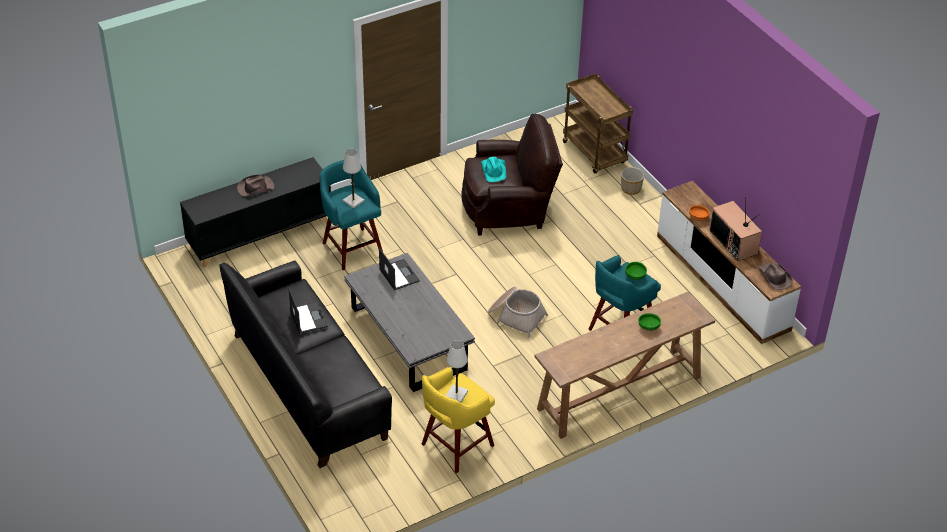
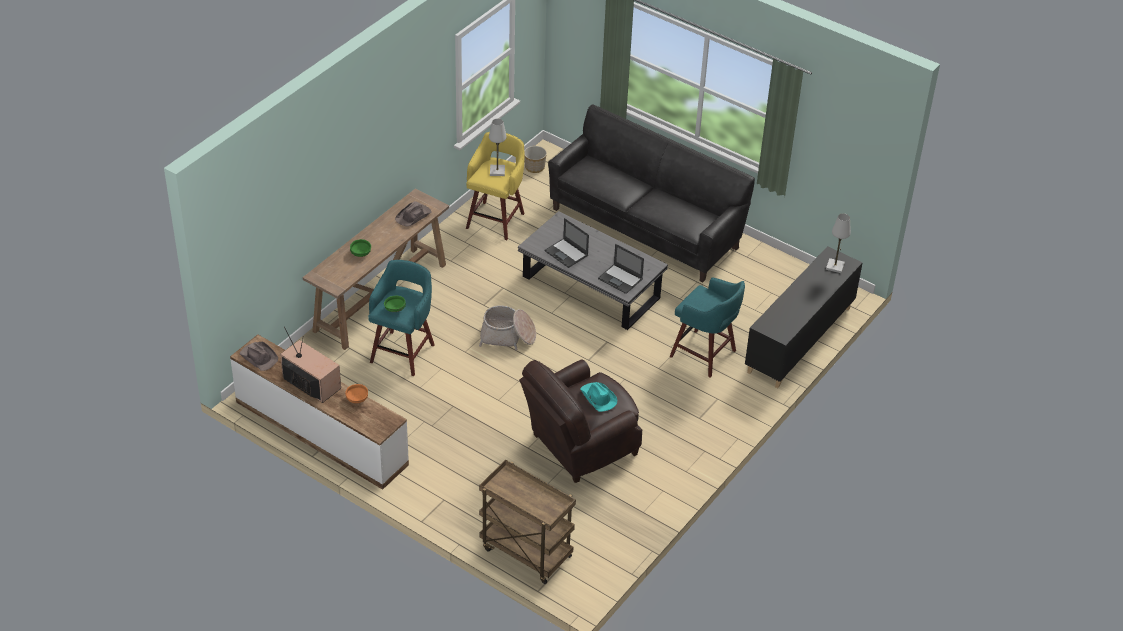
camera: 155 degrees right, 0 degrees up
brown hat [237,174,274,196] -> brown hat moved to [395,201,432,227]
laptop [288,288,328,334] -> laptop moved to [545,218,589,268]
white table lamp [343,149,364,209] -> white table lamp moved to [826,213,851,273]
planter [621,167,644,195] -> planter moved to [524,146,547,173]

